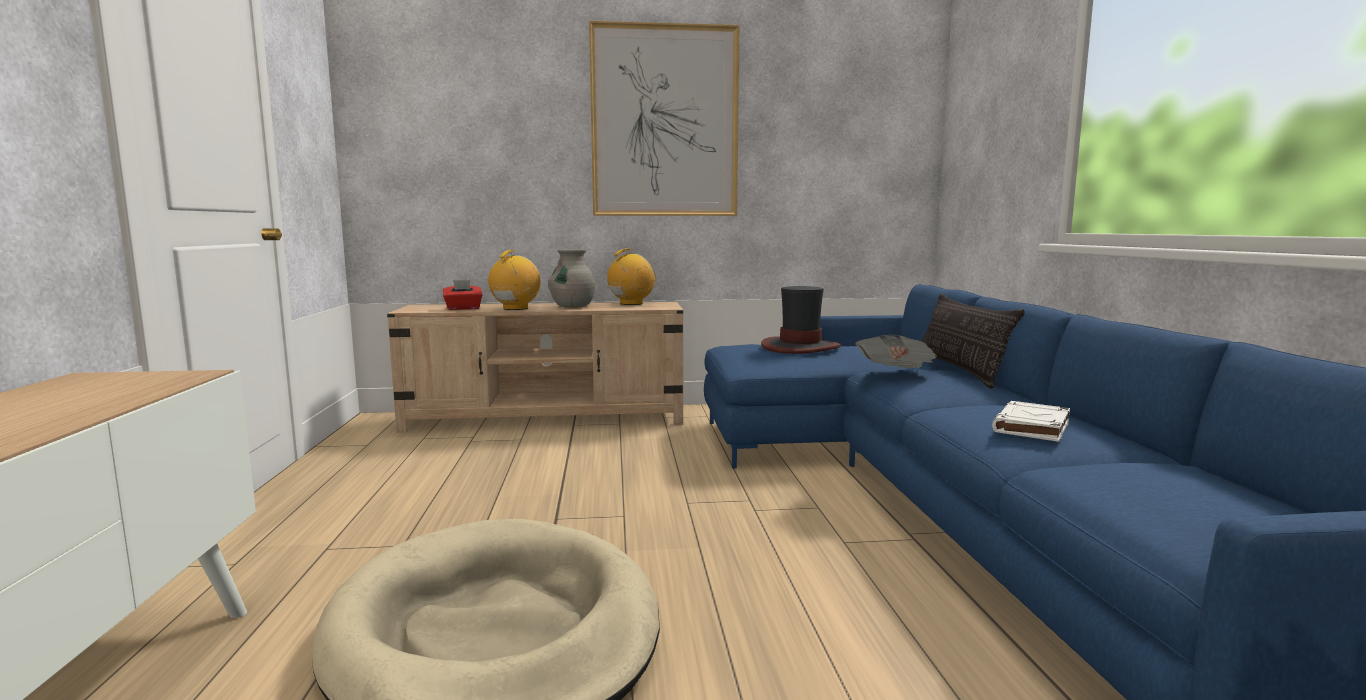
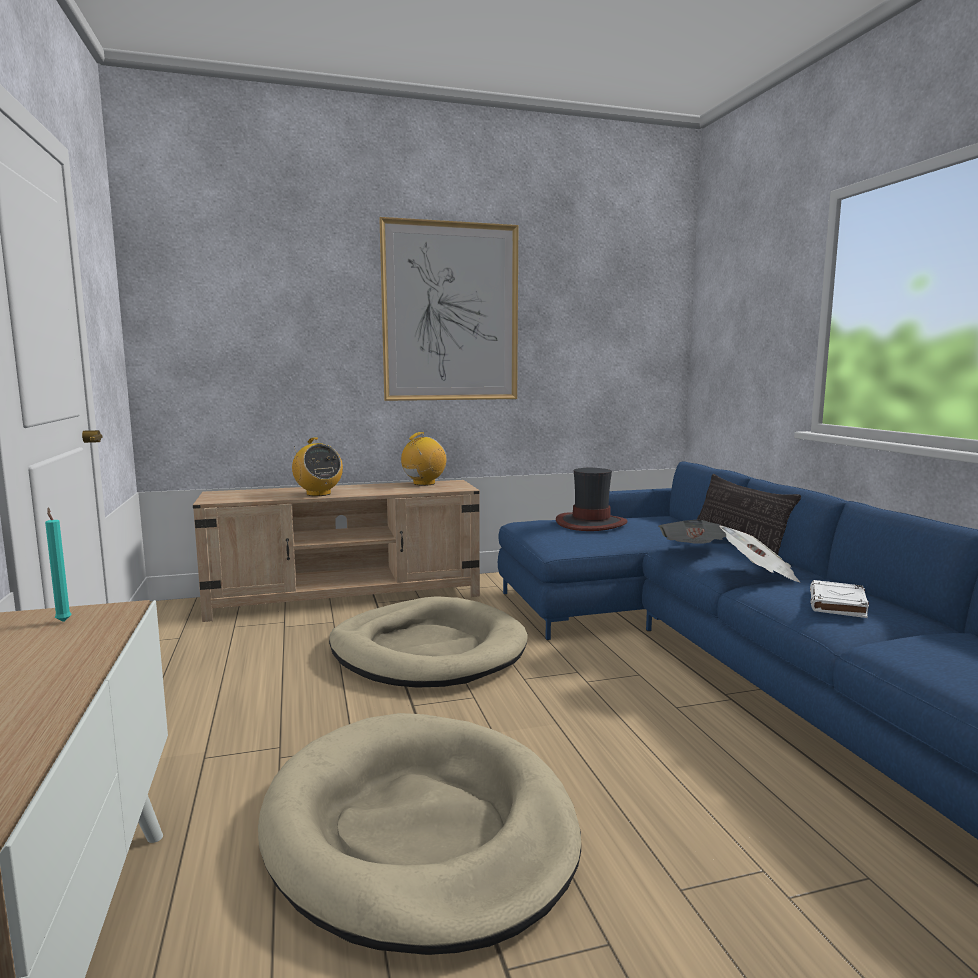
camera: 10 degrees left, 0 degrees up
red tissue box [443,280,482,310] -> none
radio [488,250,540,310] -> radio turned 135 degrees clockwise [292,437,343,496]
grey vase [548,249,595,308] -> none
none -> turquoise candle [45,508,71,622]
none -> beige dog bed [329,596,528,688]
none -> newspaper [719,526,800,582]

